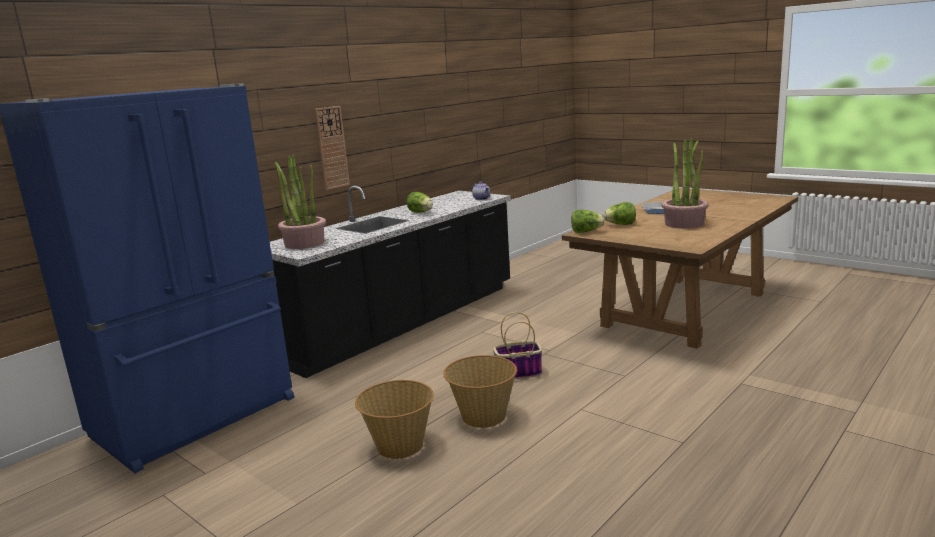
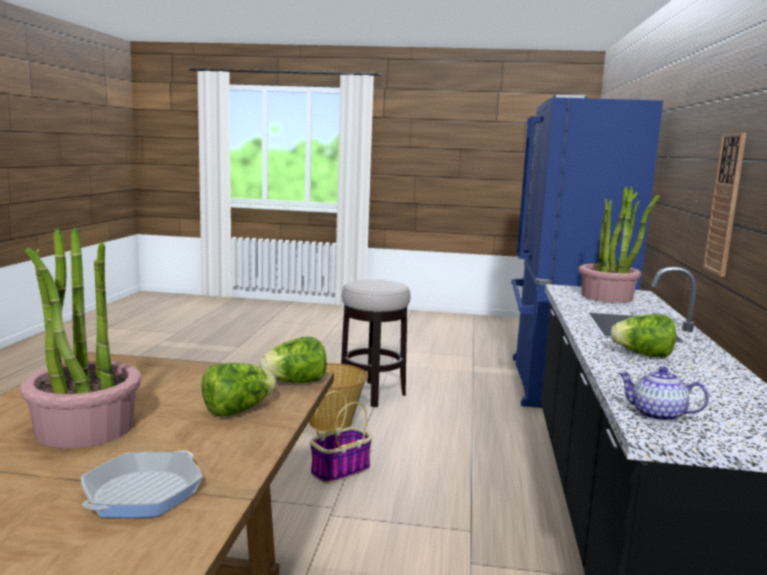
camera: 145 degrees right, 5 degrees down
basket [355,380,434,459] -> stool [341,279,411,407]

